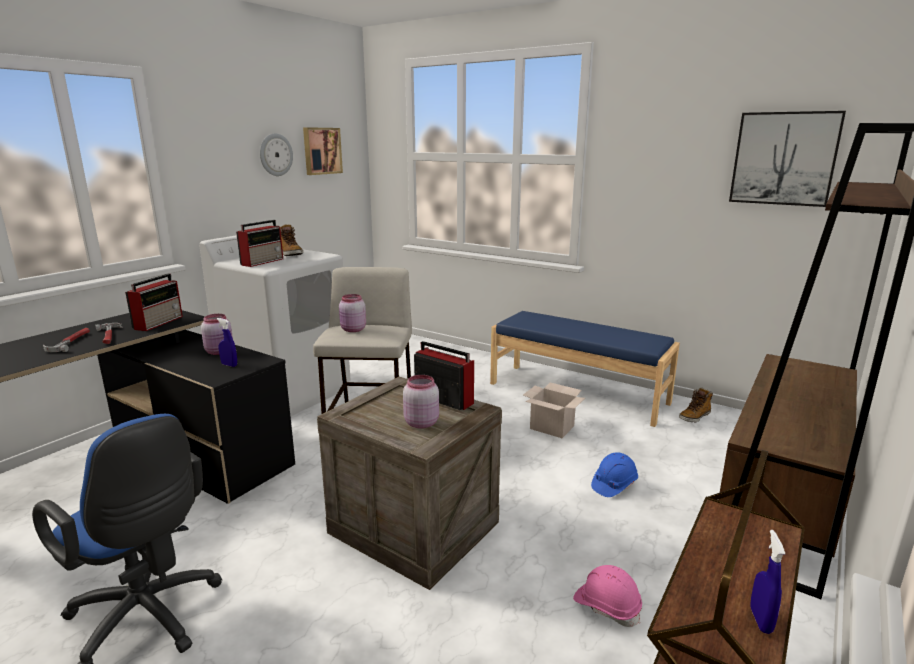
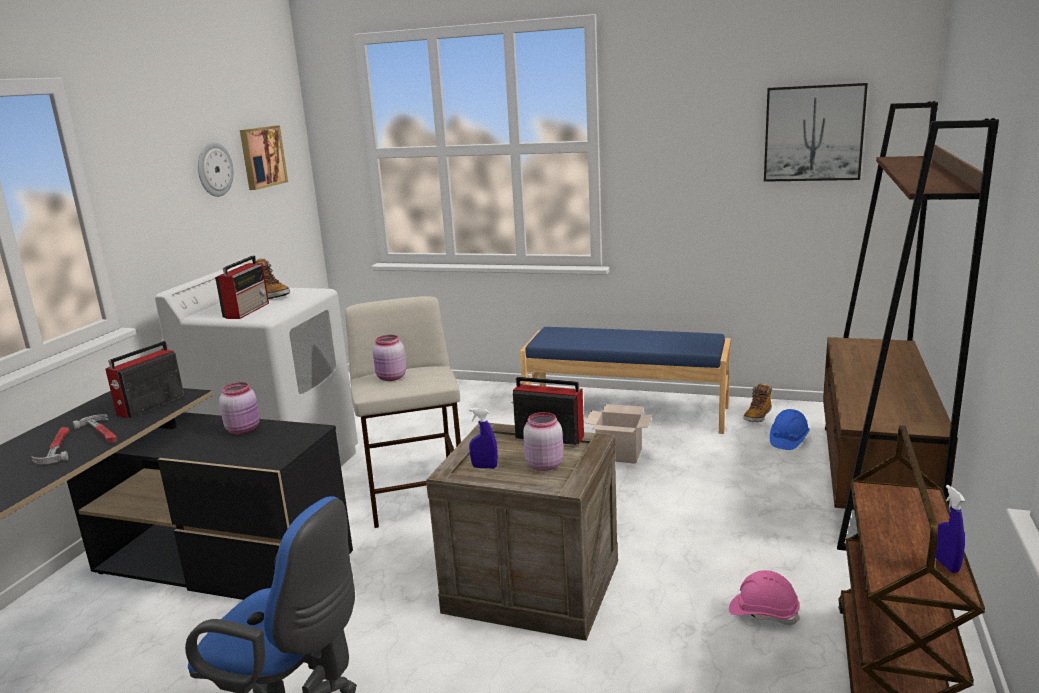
camera: 15 degrees left, 0 degrees up
radio [125,274,183,331] -> radio turned 150 degrees counterclockwise [105,341,184,418]
blue spray bottle [217,318,237,367] -> blue spray bottle moved to [469,408,498,469]
blue hard hat [591,452,638,497] -> blue hard hat moved to [770,409,810,450]

